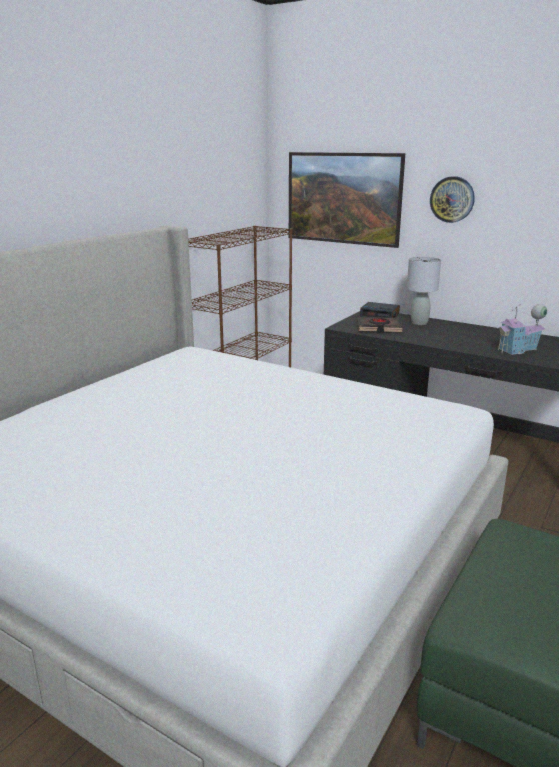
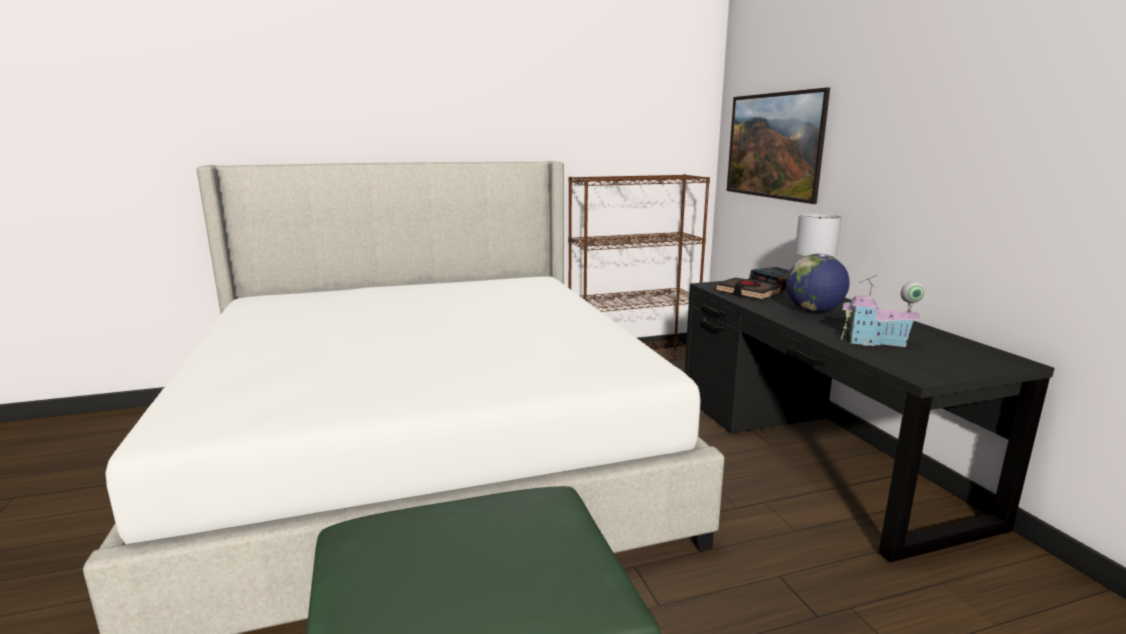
camera: 40 degrees right, 5 degrees down
wall clock [430,176,475,223] -> none
none -> globe [786,254,850,313]

